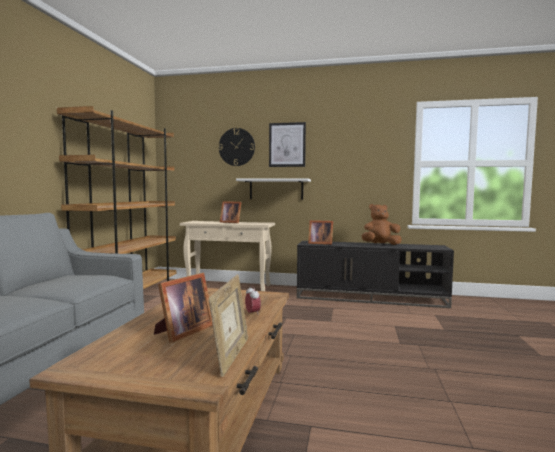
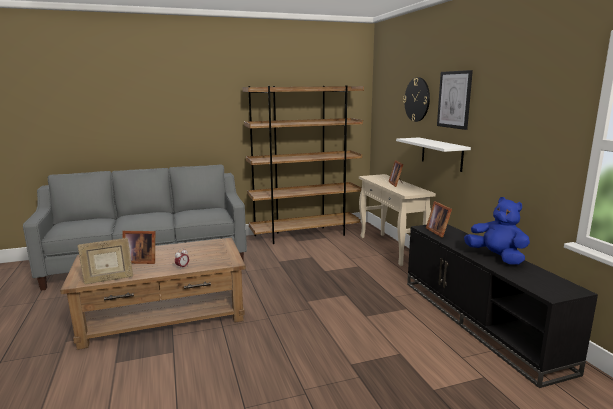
camera: 60 degrees right, 10 degrees up
brown plush toy [362,204,402,245] -> blue plush toy [464,197,530,265]

